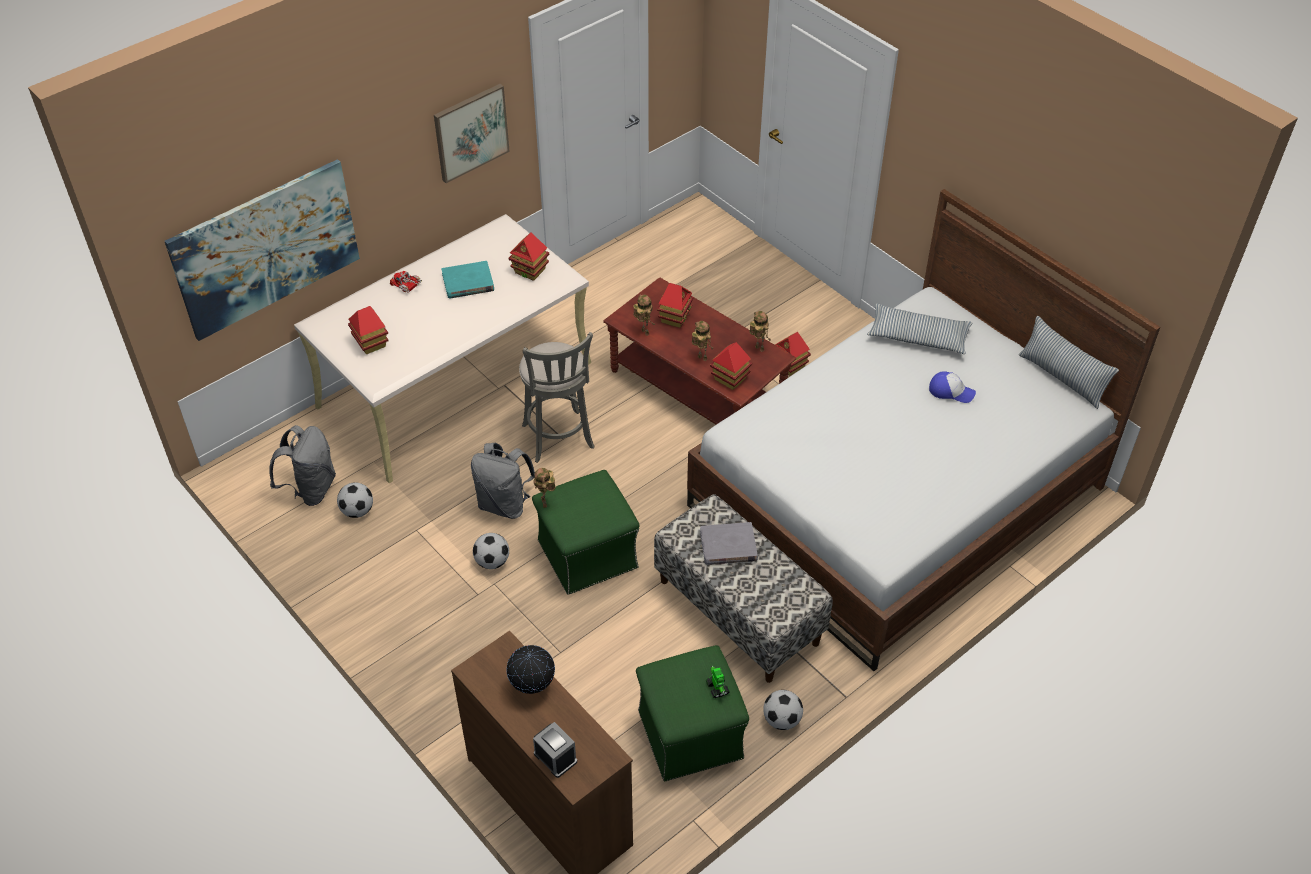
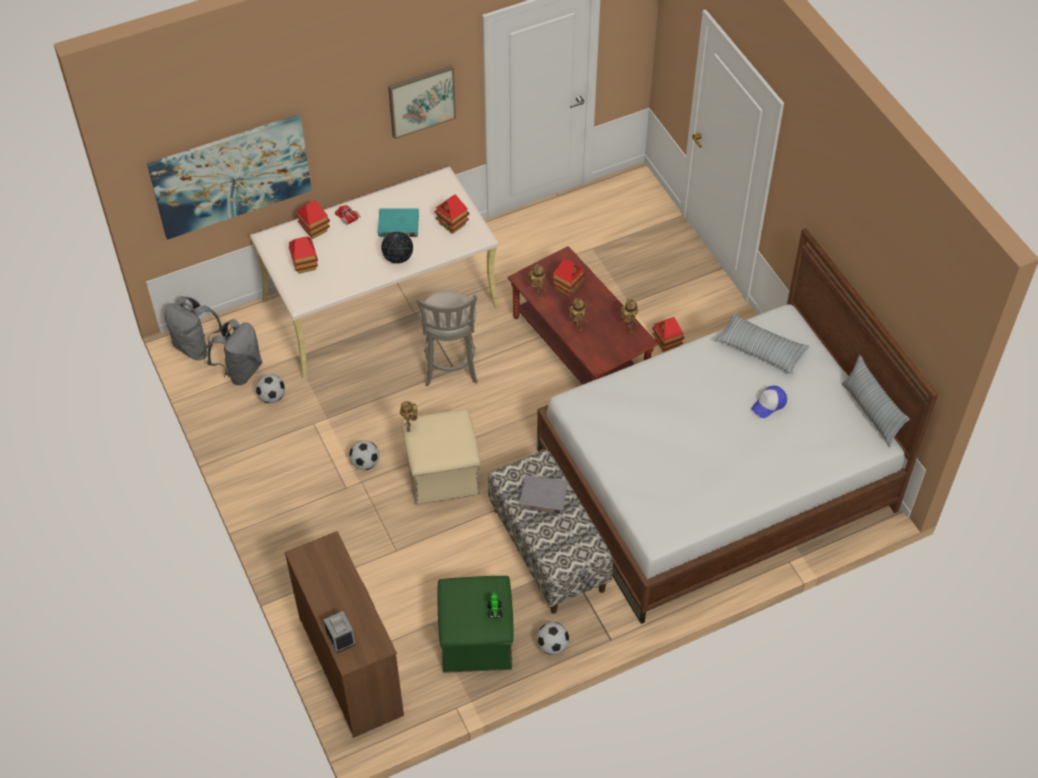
camera: 15 degrees right, 5 degrees up
grey backpack [471,443,535,519] -> grey backpack moved to [164,297,222,360]
globe [507,645,555,694] -> globe moved to [381,231,413,264]
green ottoman [532,470,639,595] -> beige ottoman [402,409,480,504]
toy house [710,342,752,390] -> toy house moved to [296,200,330,239]
cap [929,371,976,403] -> cap turned 105 degrees clockwise [751,386,787,418]

